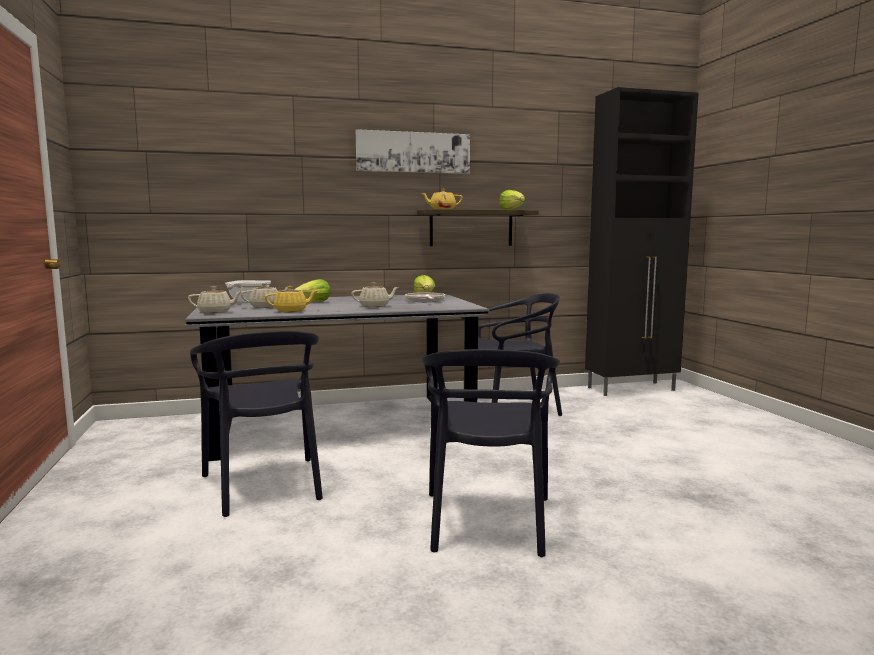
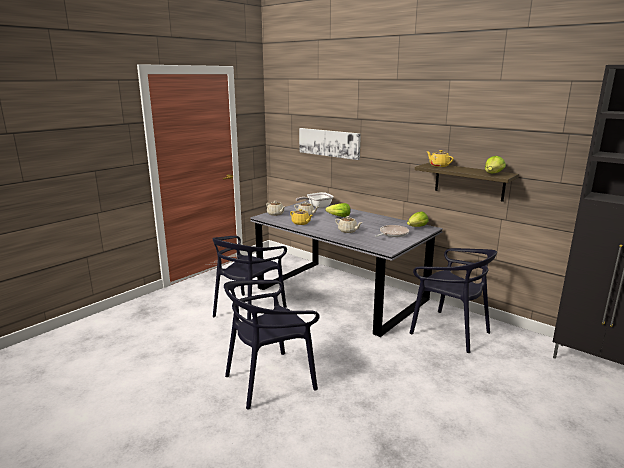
camera: 55 degrees right, 10 degrees up
picture [356,129,470,174] -> picture moved to [299,128,361,160]

